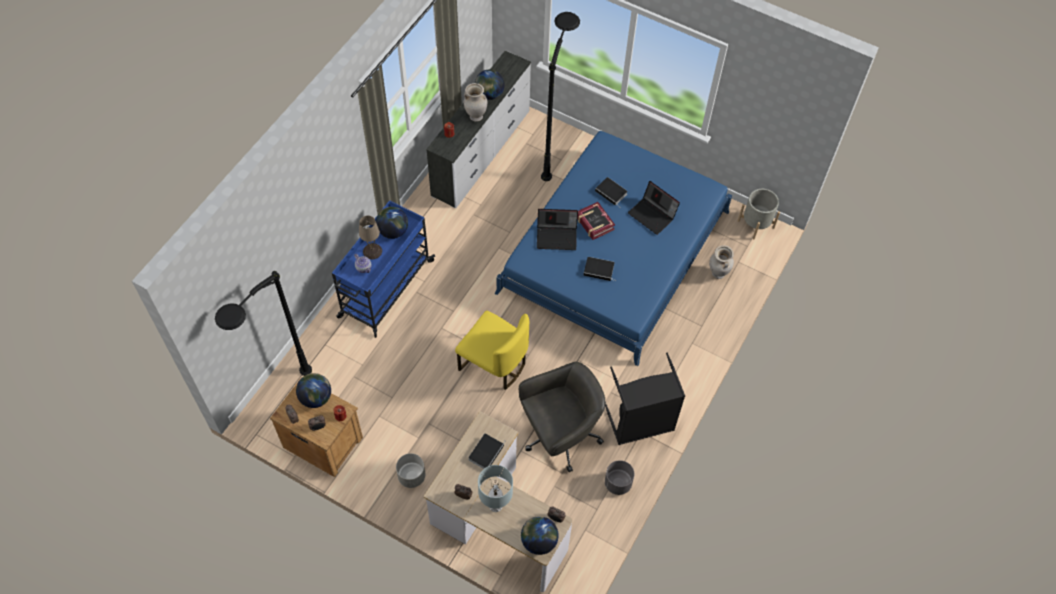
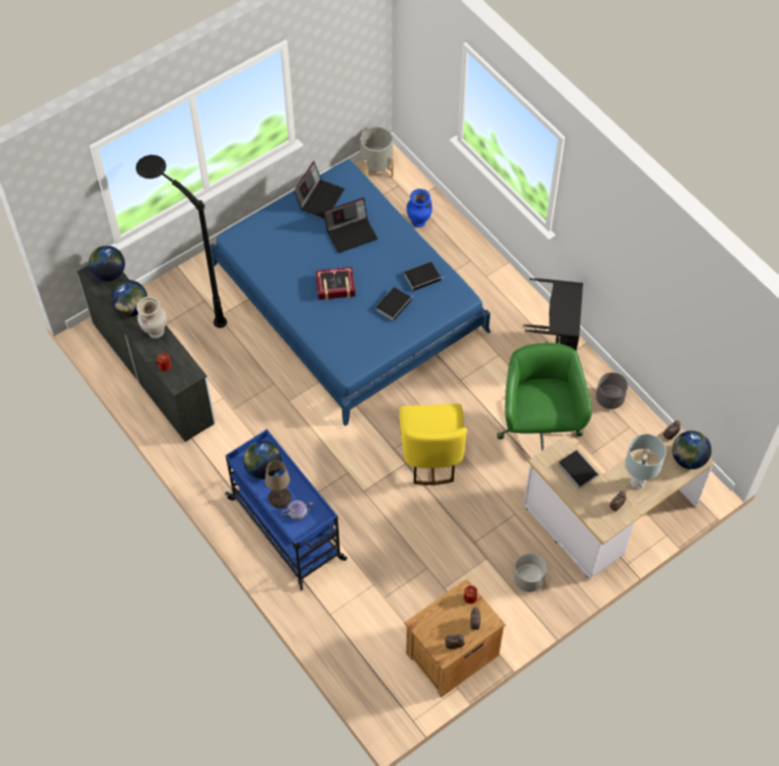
camera: 65 degrees left, 0 degrees up
black floor lamp [215,271,312,376] -> none
globe [296,373,331,408] -> globe moved to [88,246,125,282]
yellow chair [455,311,529,390] -> yellow chair turned 120 degrees clockwise [399,404,467,485]
grey office chair [519,362,606,472] -> green office chair [497,343,592,450]
laptop [537,209,578,250] -> laptop moved to [294,161,345,219]
book [595,177,628,207] -> book moved to [404,261,446,291]
beige vase [709,245,734,279] -> blue vase [406,189,432,228]

